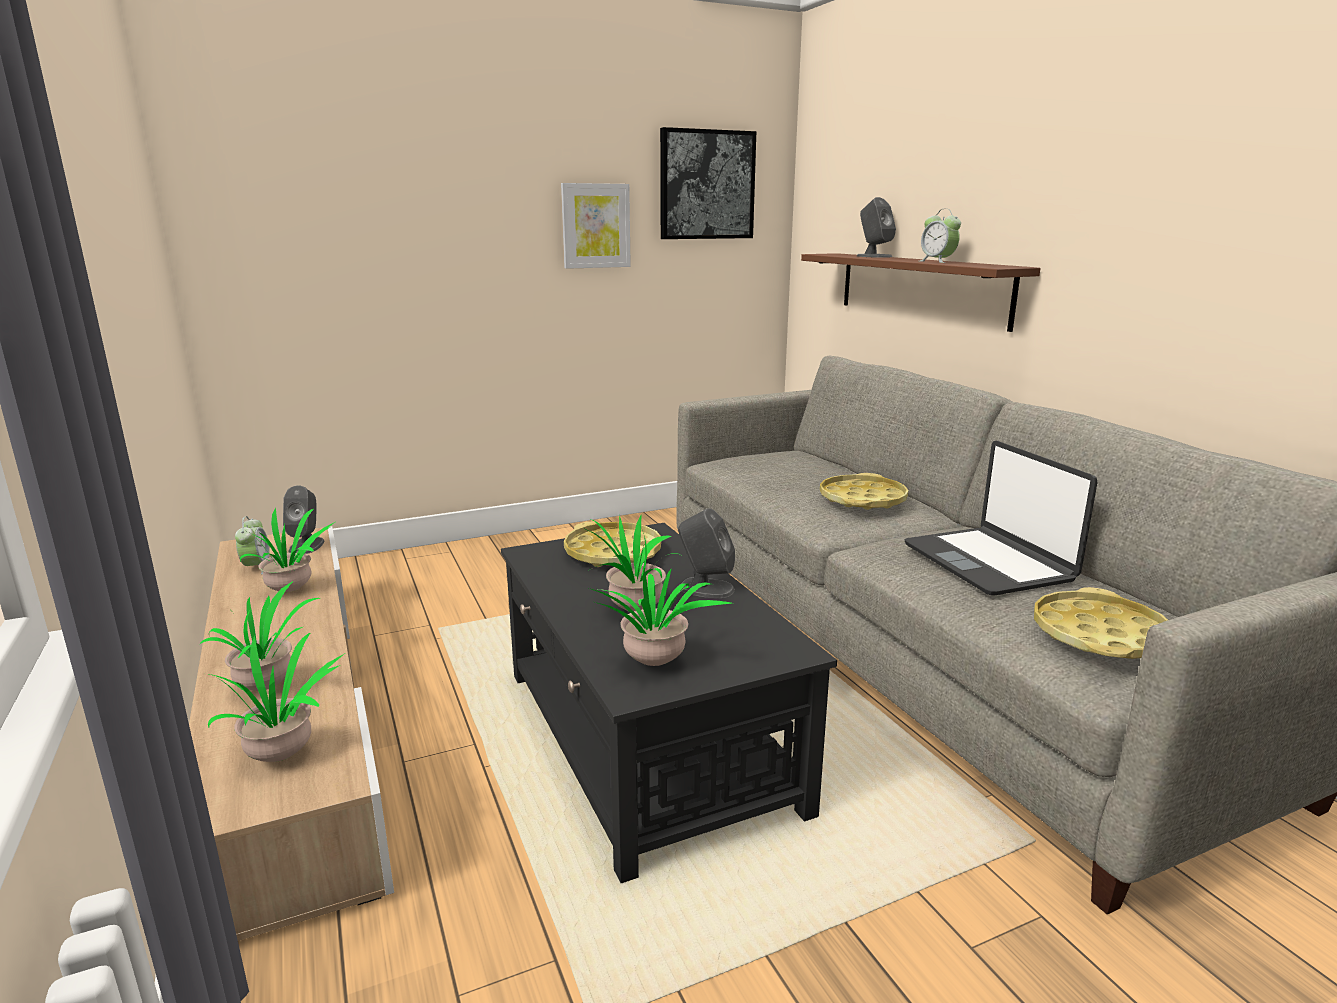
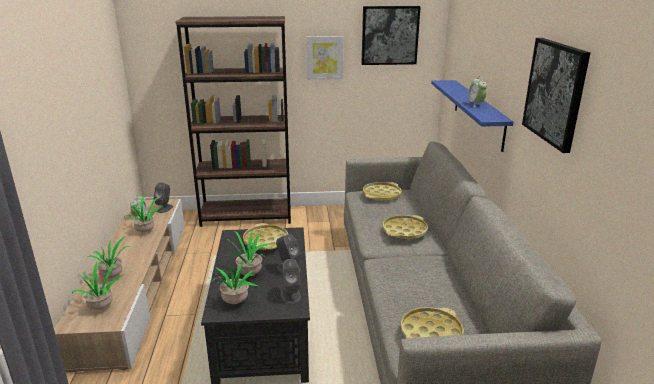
camera: 20 degrees right, 5 degrees up
brown shelf [801,253,1041,332] -> blue shelf [431,80,514,152]
grey speaker [857,197,896,258] -> grey speaker moved to [281,259,301,304]
laptop [905,441,1098,595] -> none
none -> brown bookcase [175,16,291,227]
none -> yellow tray [363,182,402,202]
none -> picture [522,38,590,153]

